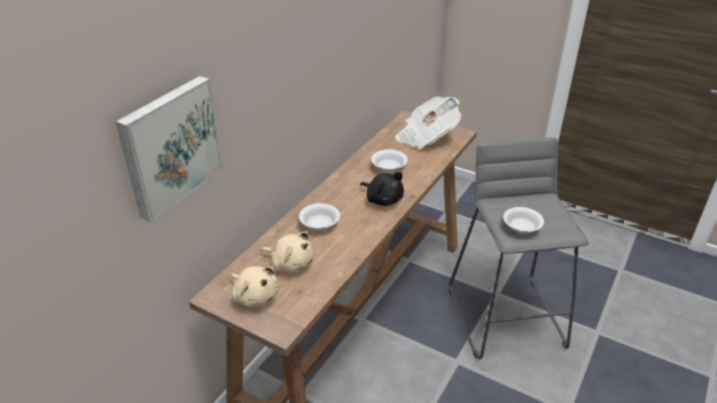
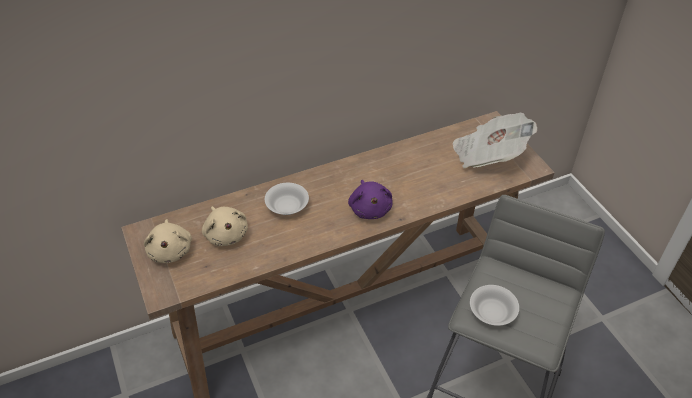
camera: 35 degrees right, 10 degrees up
picture [116,76,224,222] -> none
black plush toy [360,172,404,206] -> purple plush toy [348,180,393,219]
white bowl [371,149,408,172] -> none

